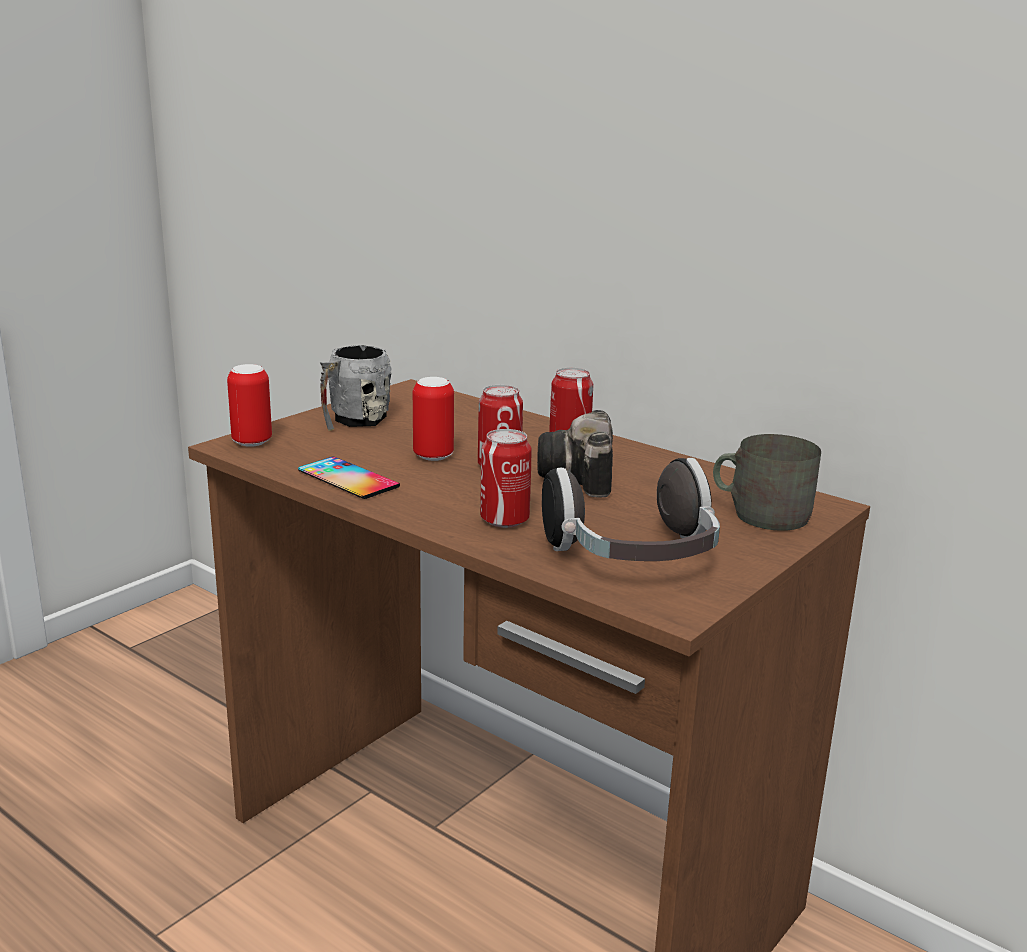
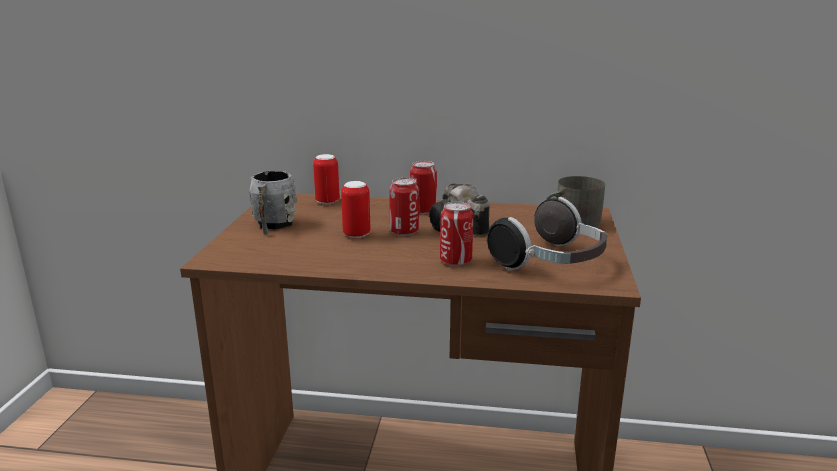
camera: 30 degrees left, 0 degrees up
can [227,364,272,447] -> can moved to [313,154,340,205]
phone [298,457,400,499] -> none

